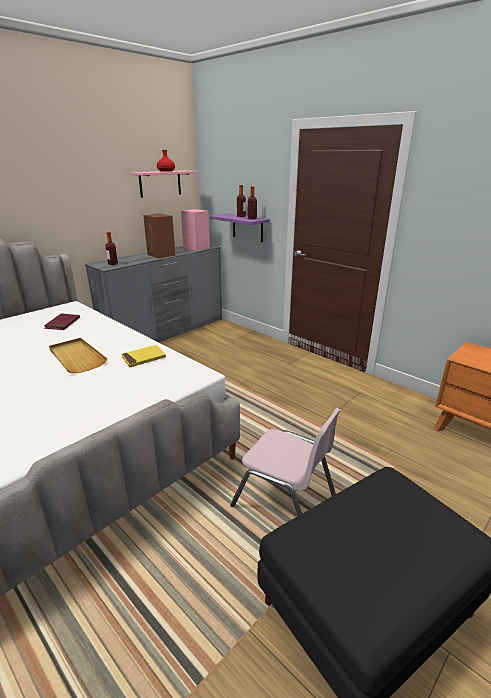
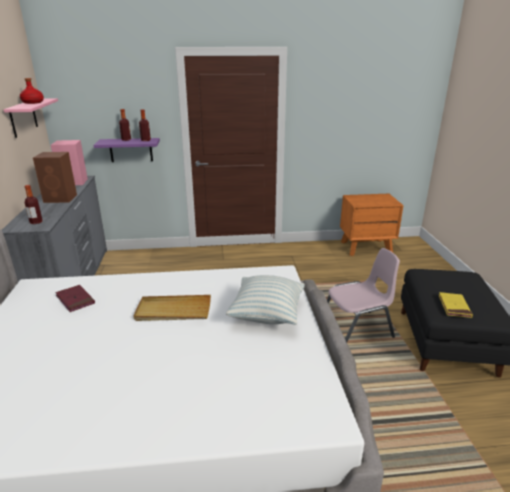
camera: 50 degrees left, 0 degrees up
yellow book [121,345,166,368] -> yellow book moved to [439,292,473,318]
none -> pillow [226,275,305,325]

